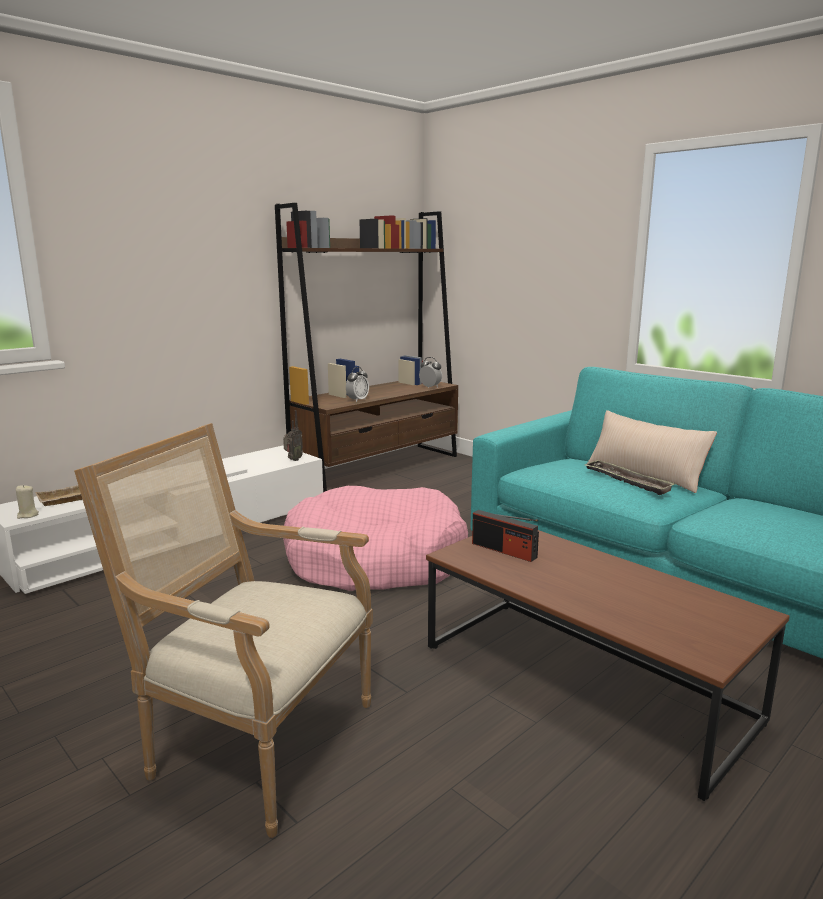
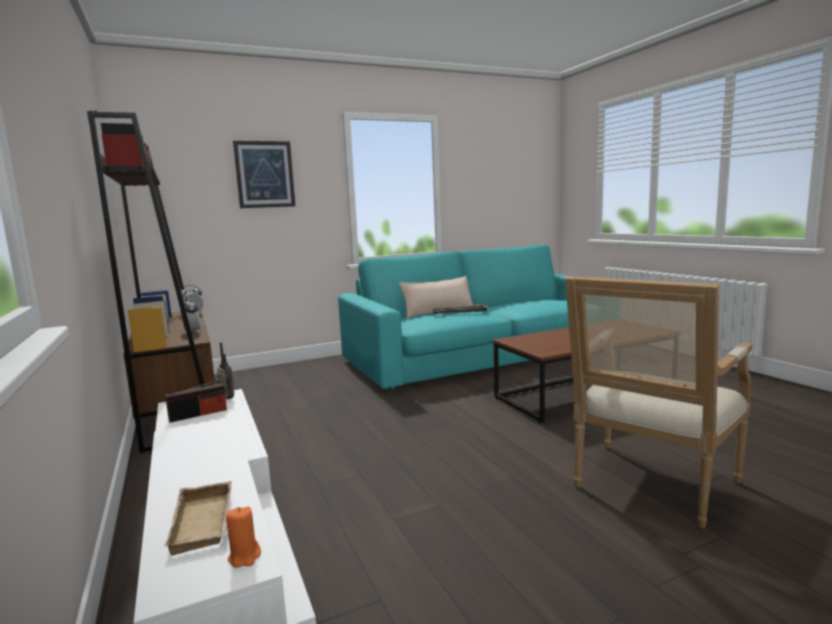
camera: 70 degrees left, 5 degrees down
beige candle [16,485,39,519] -> orange candle [226,507,261,568]
pink dog bed [283,486,468,591] -> none
radio [472,510,539,562] -> radio moved to [165,379,227,423]
none -> picture [233,141,295,208]

